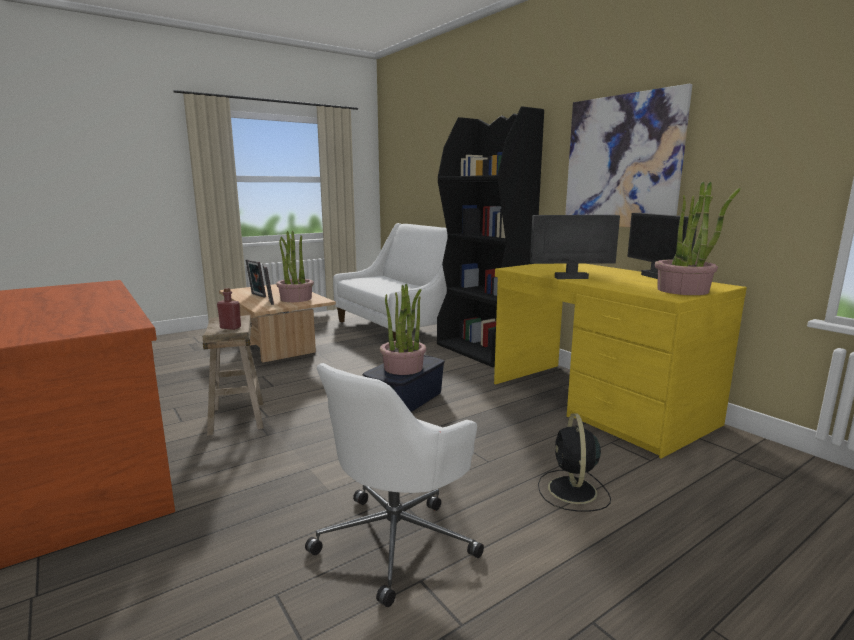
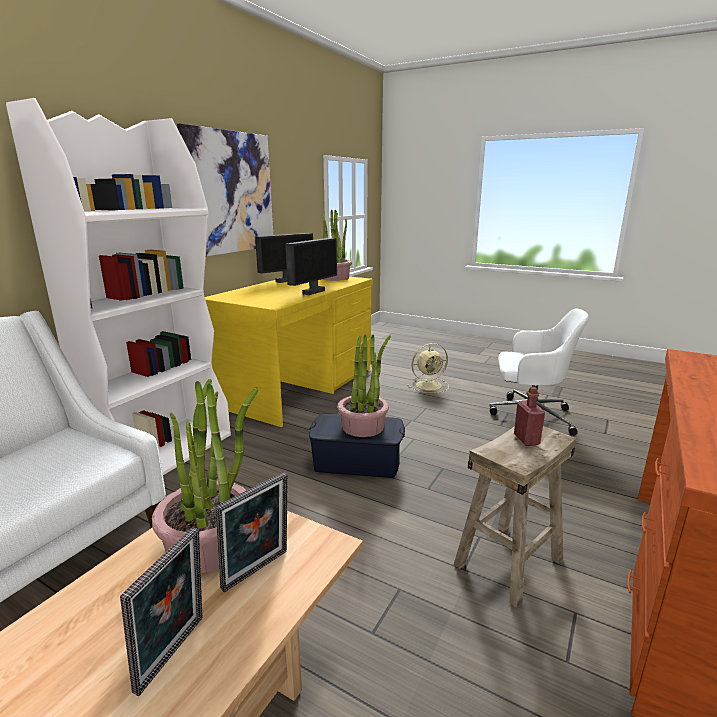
camera: 115 degrees left, 5 degrees up
black bookcase [437,106,544,367] -> white bookcase [6,98,231,475]
monitor [530,215,620,279] -> monitor turned 120 degrees counterclockwise [285,238,337,295]
black fan [538,413,611,512] -> beige fan [407,343,449,393]

